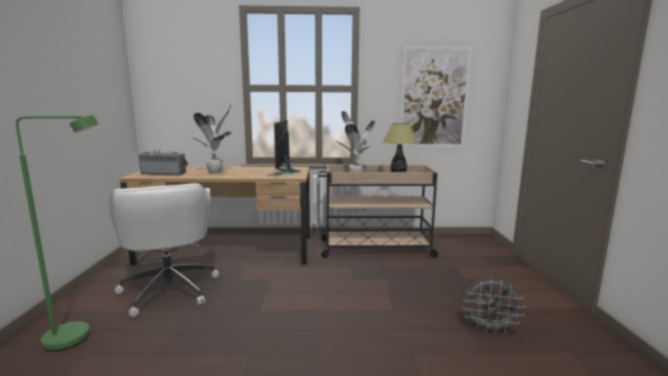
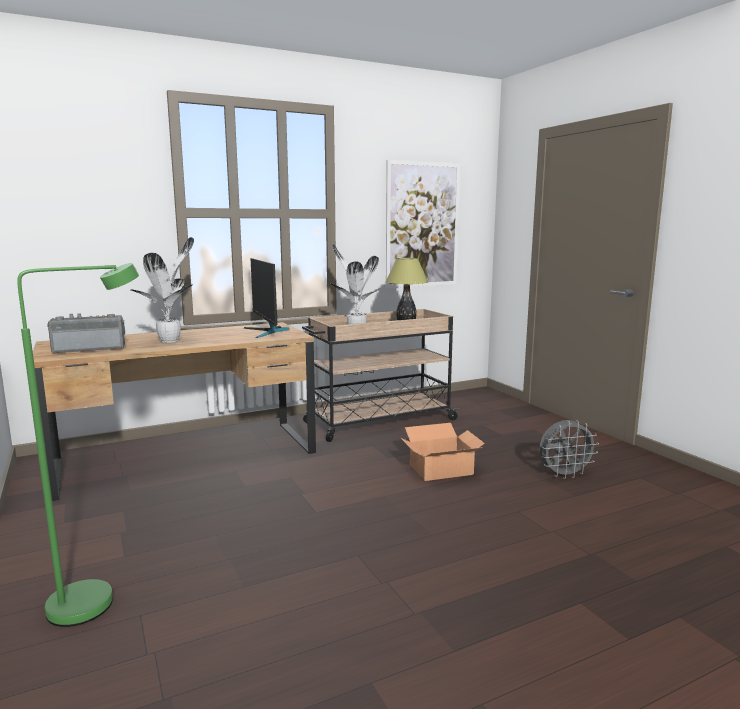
camera: 25 degrees left, 0 degrees up
white office chair [107,183,219,317] -> none
none -> cardboard box [400,423,485,481]

